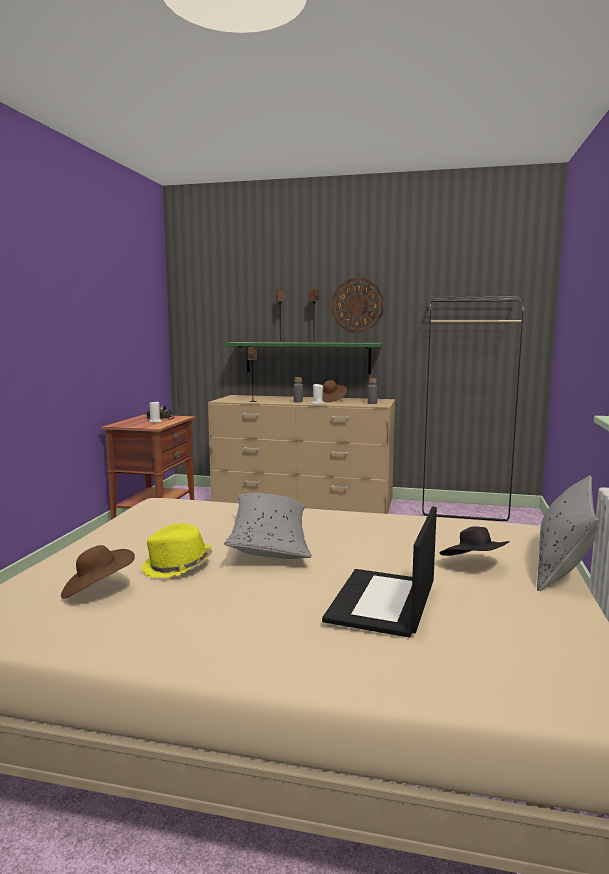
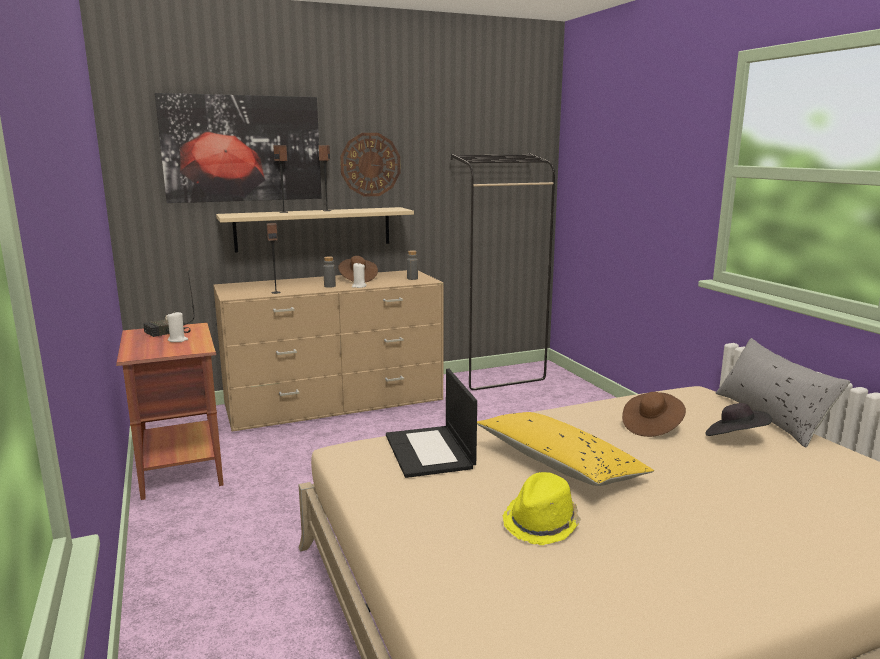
camera: 35 degrees left, 5 degrees up
brown hat [61,545,135,599] -> brown hat moved to [622,392,686,437]
grey pillow [224,493,312,559] -> yellow pillow [477,412,654,486]
green shelf [225,342,383,374] -> beige shelf [216,207,414,253]
laptop [322,507,437,638] -> laptop moved to [386,369,477,478]
none -> picture [155,93,322,203]

